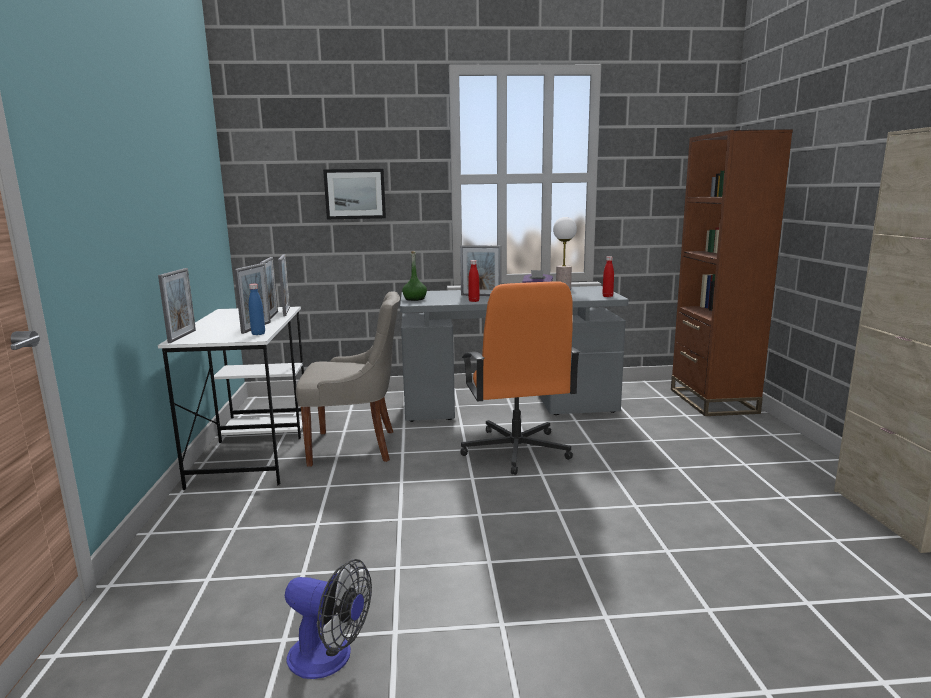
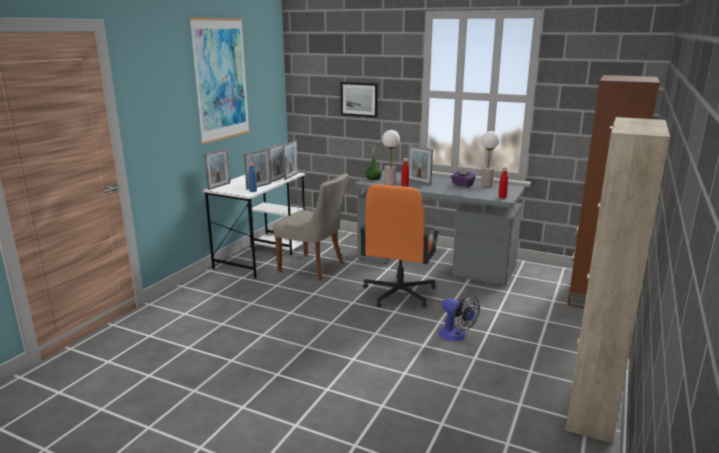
camera: 30 degrees right, 5 degrees up
fan [285,559,372,679] -> fan moved to [438,295,480,342]
none -> picture [189,17,250,145]
none -> table lamp [382,130,400,185]

